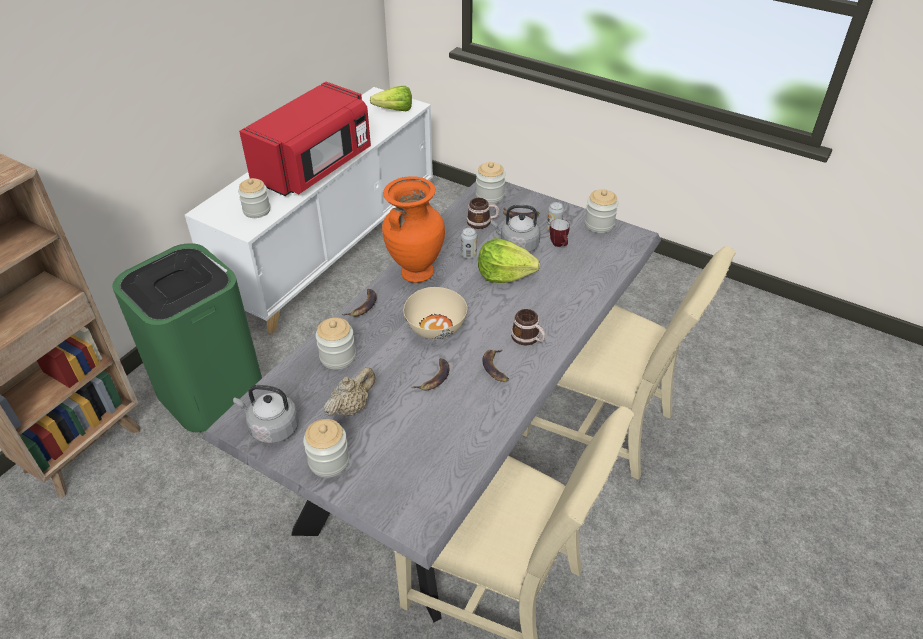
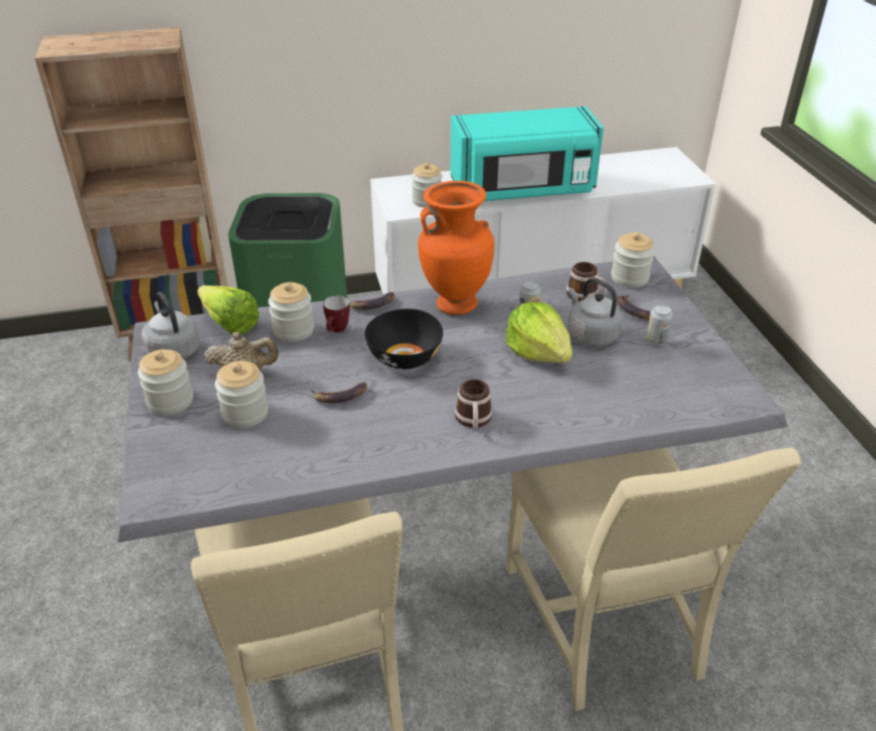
camera: 45 degrees right, 5 degrees down
red microwave [239,82,371,196] -> turquoise microwave [451,106,604,201]
lettuce [370,86,412,112] -> lettuce moved to [197,285,259,335]
beige bowl [403,287,467,339] -> black bowl [365,309,443,369]
banana [483,349,509,382] -> none
mug [550,219,570,247] -> mug moved to [323,296,350,333]
jar [585,189,618,233] -> jar moved to [215,361,268,428]

